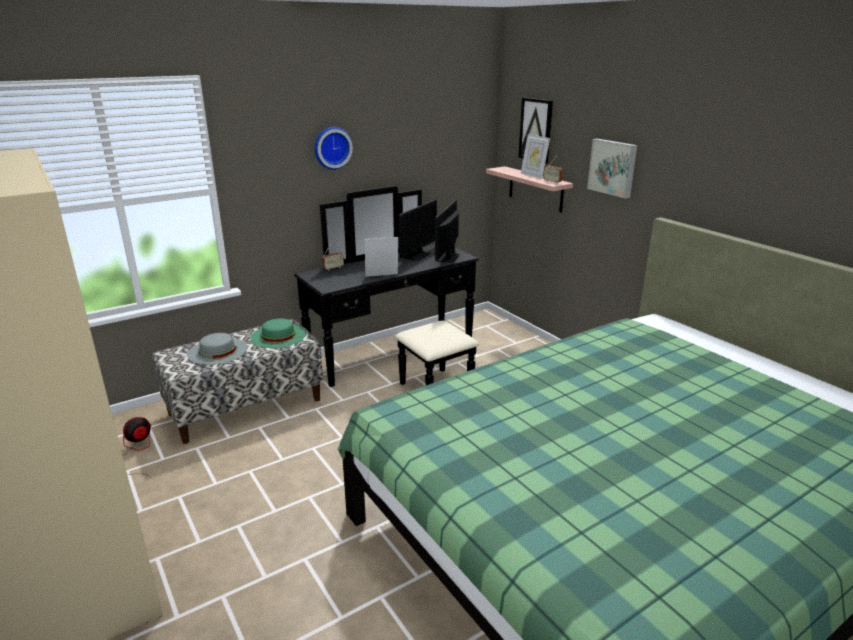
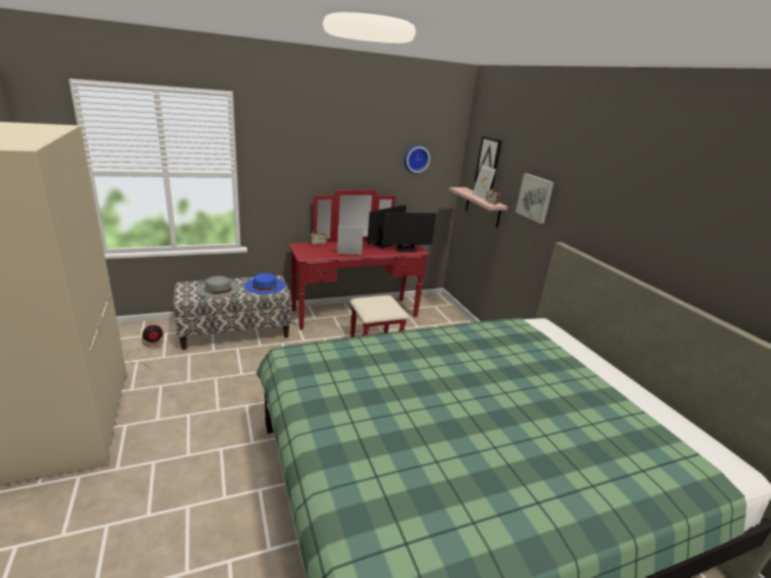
camera: 10 degrees right, 0 degrees up
green hat [250,318,306,348] -> blue hat [244,273,285,294]
black dresser [294,186,479,387] -> red dresser [289,190,429,337]
wall clock [314,127,353,170] -> wall clock moved to [404,145,430,174]
monitor [435,200,459,263] -> monitor turned 135 degrees counterclockwise [382,212,436,252]

